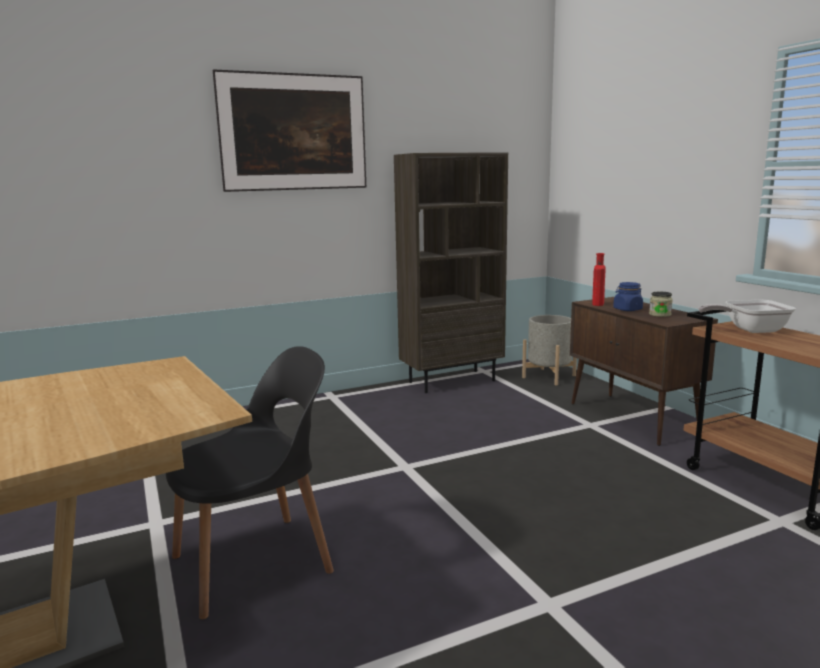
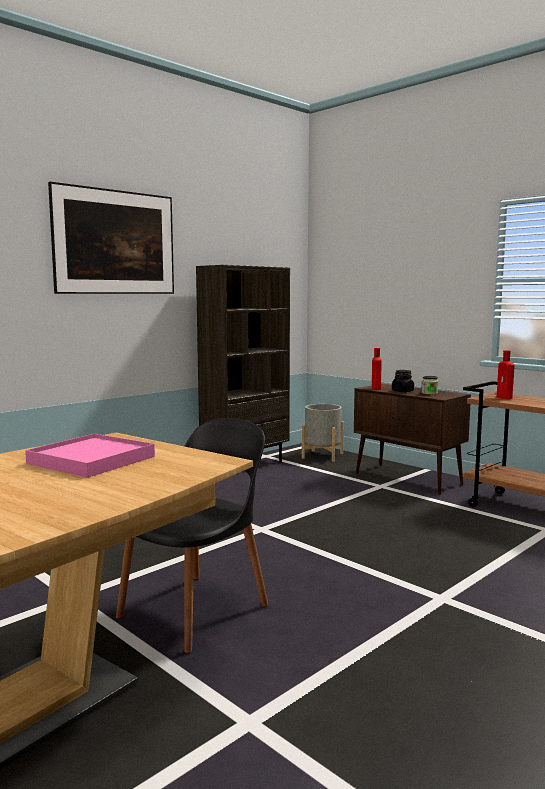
camera: 20 degrees left, 5 degrees down
blue jar [613,282,643,311] -> black jar [392,370,414,392]
frying pan [698,300,796,333] -> red bottle [497,350,515,399]
none -> pink tray [25,434,155,478]

